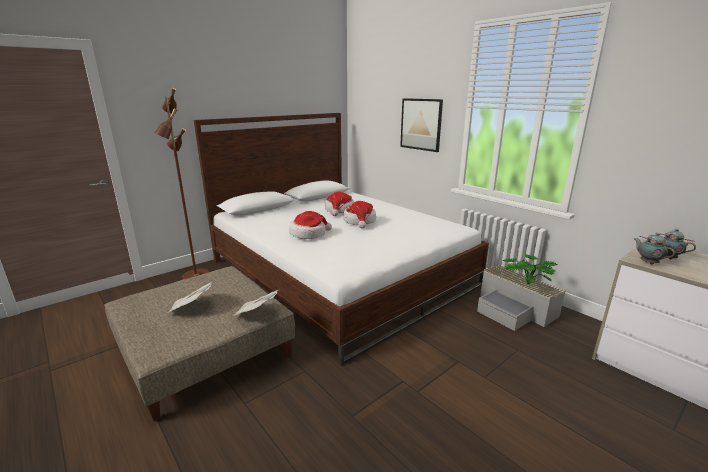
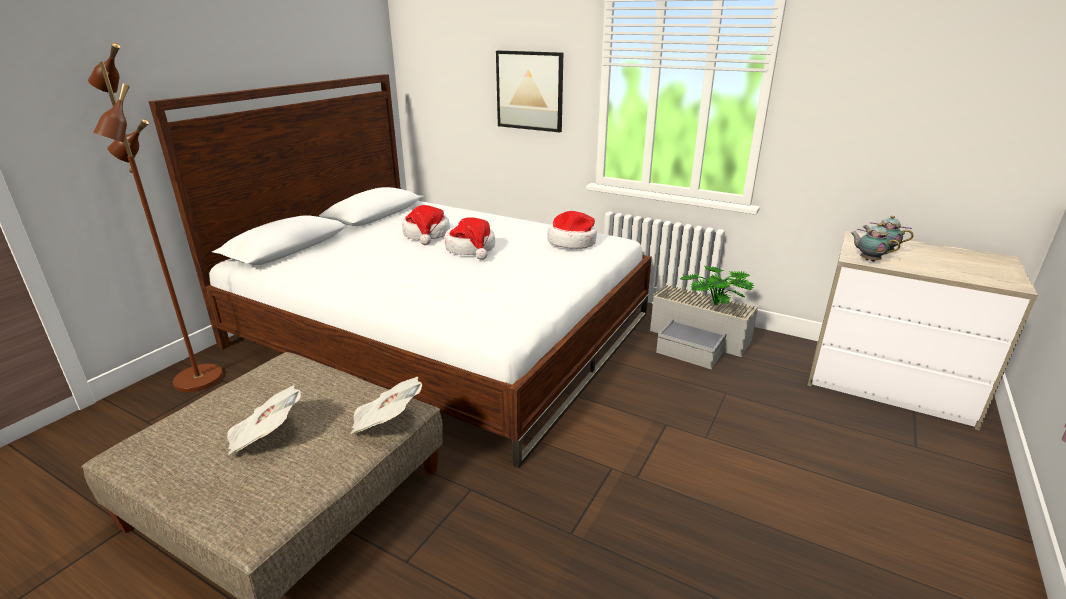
camera: 20 degrees left, 5 degrees up
hat [289,211,332,239] -> hat moved to [547,211,597,249]

